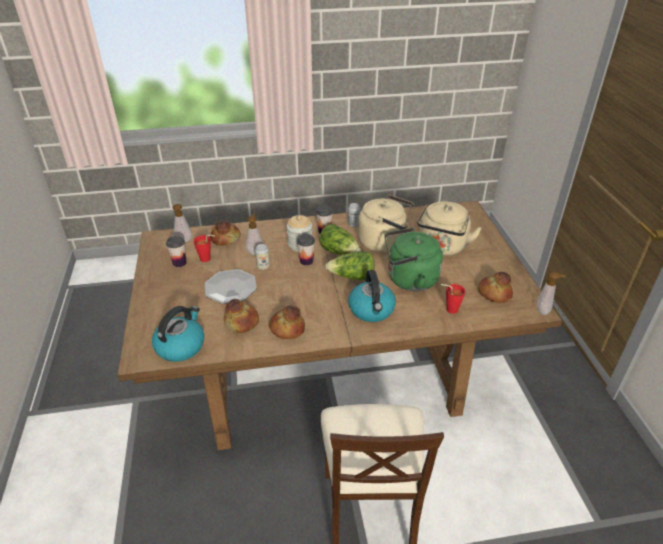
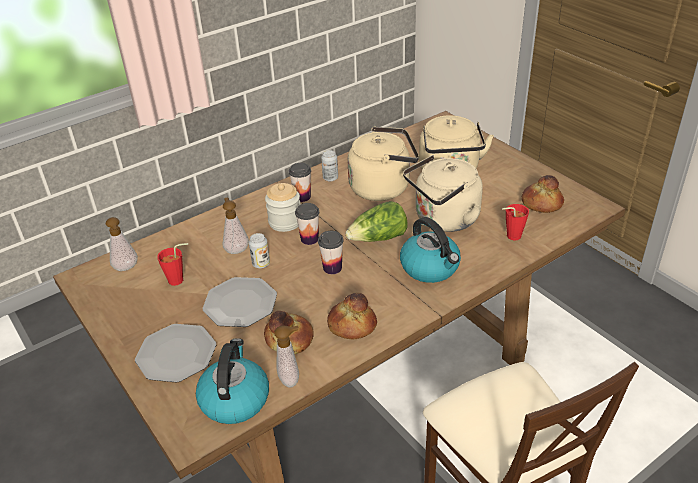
camera: 25 degrees left, 0 degrees up
cup [166,236,187,267] -> cup moved to [318,231,344,274]
bread [210,220,241,246] -> none
lettuce [319,224,361,255] -> none
green kettle [384,227,443,291] -> beige kettle [403,155,483,232]
soap dispenser [537,271,565,315] -> soap dispenser moved to [274,325,299,388]
none -> plate [135,324,216,383]

